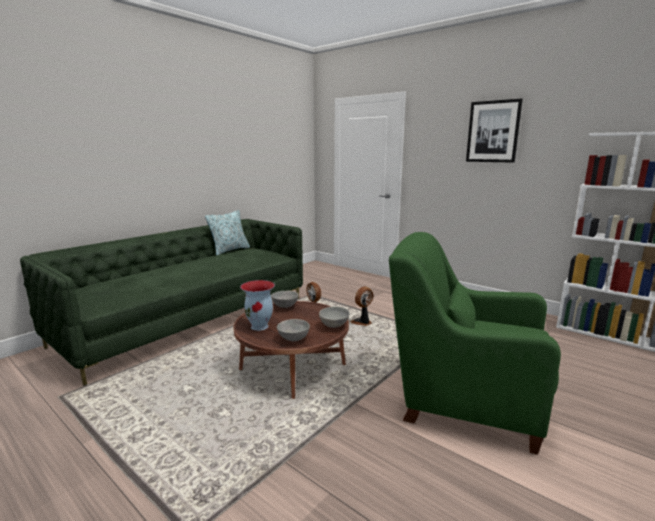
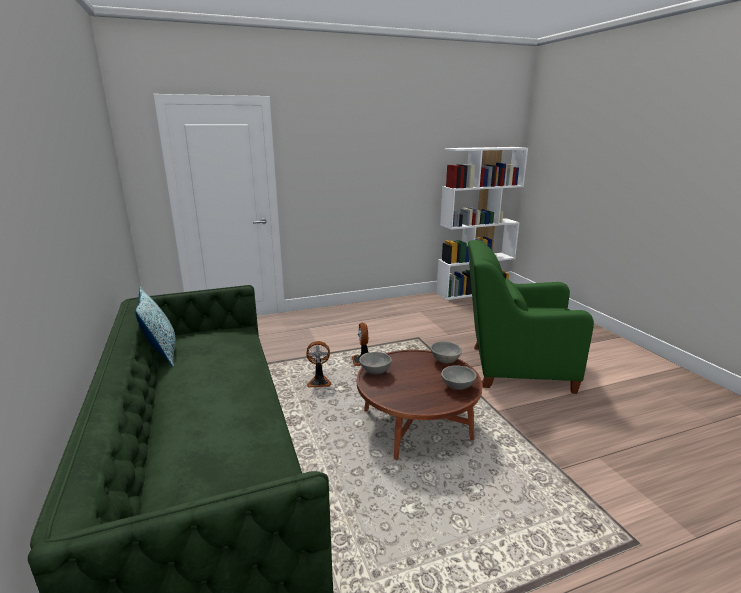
camera: 60 degrees left, 5 degrees up
vase [240,280,275,331] -> none
green armchair [389,232,561,455] -> green armchair turned 45 degrees clockwise [468,240,594,394]
picture [466,98,523,163] -> none

